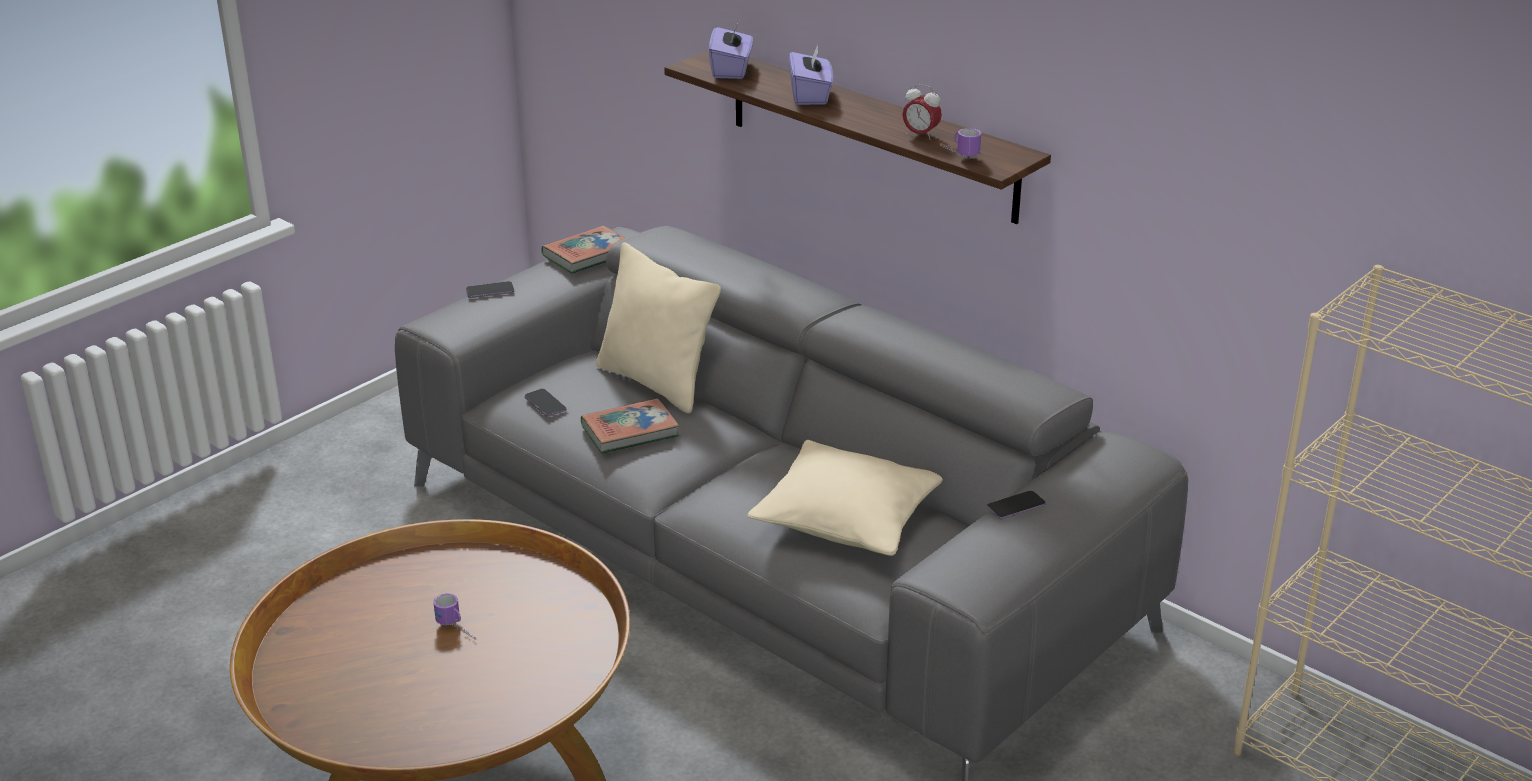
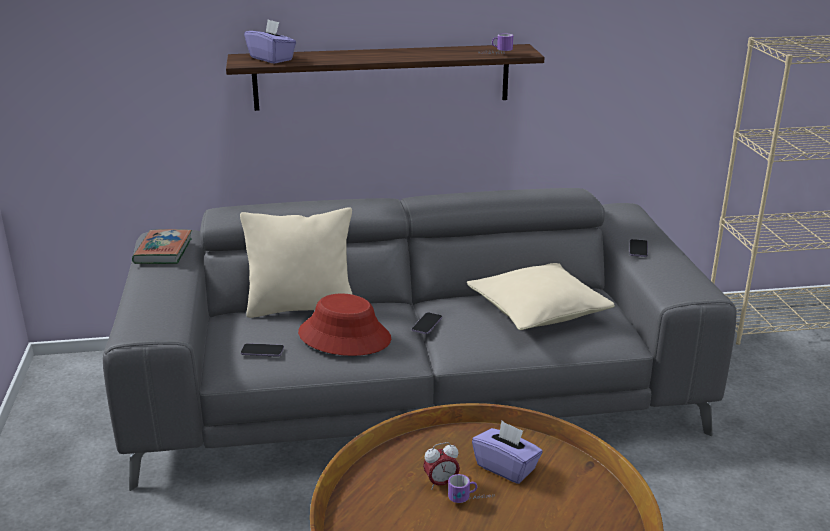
camera: 50 degrees left, 5 degrees down
phone [466,281,514,298] -> phone moved to [412,312,442,334]
book [581,398,679,454] -> red hat [298,294,391,356]
purple tissue box [789,45,833,105] -> purple tissue box moved to [472,421,543,484]
alarm clock [903,84,942,140] -> alarm clock moved to [423,442,460,490]

